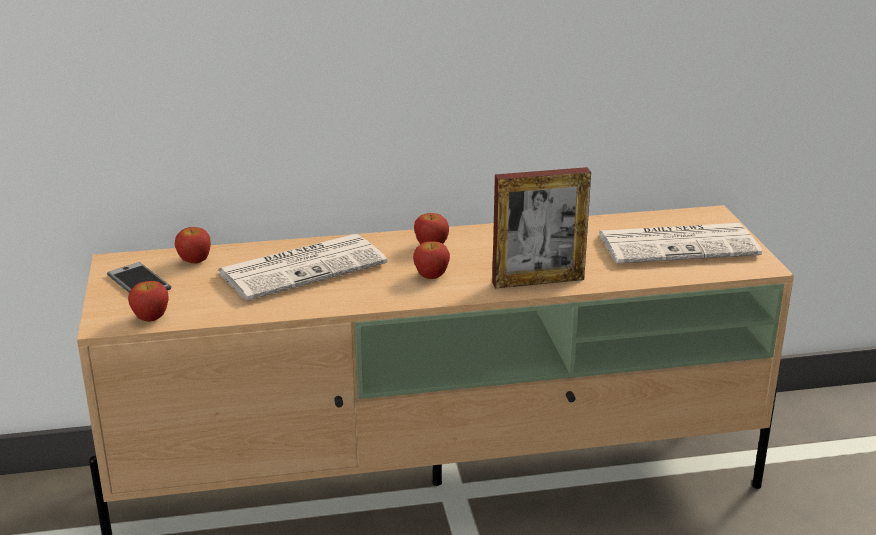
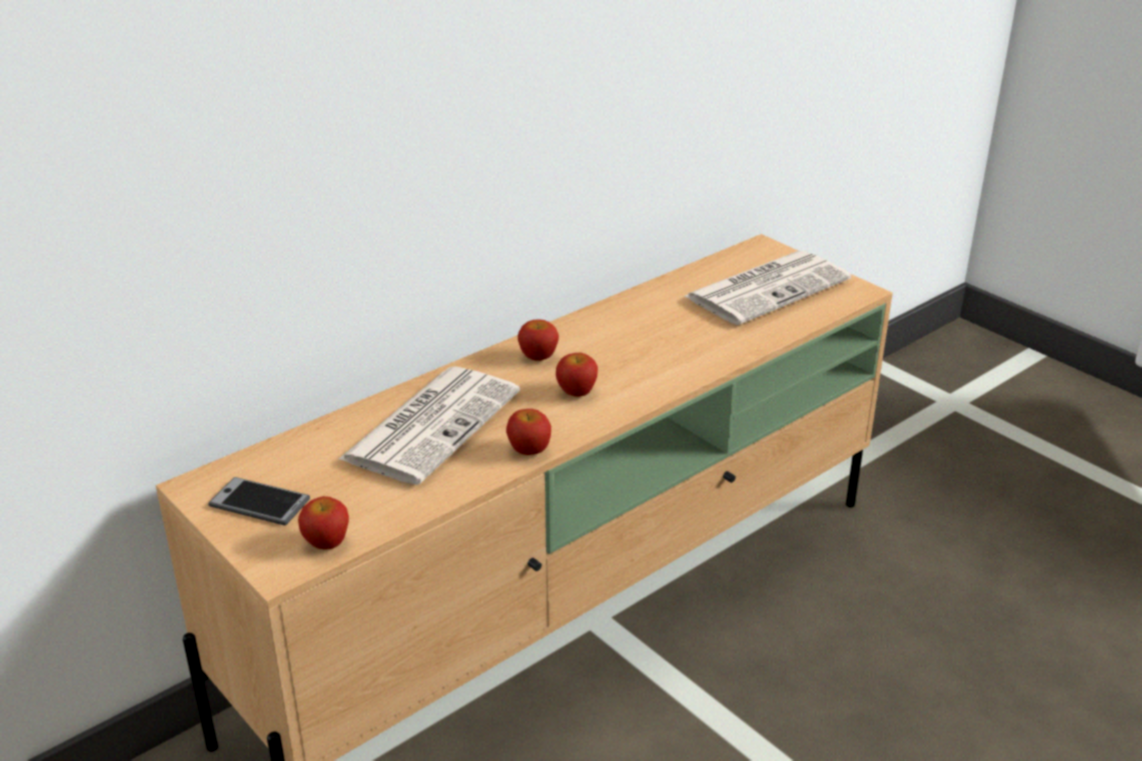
camera: 30 degrees left, 5 degrees up
apple [175,227,211,263] -> apple moved to [506,409,551,455]
picture frame [492,167,591,288] -> none

